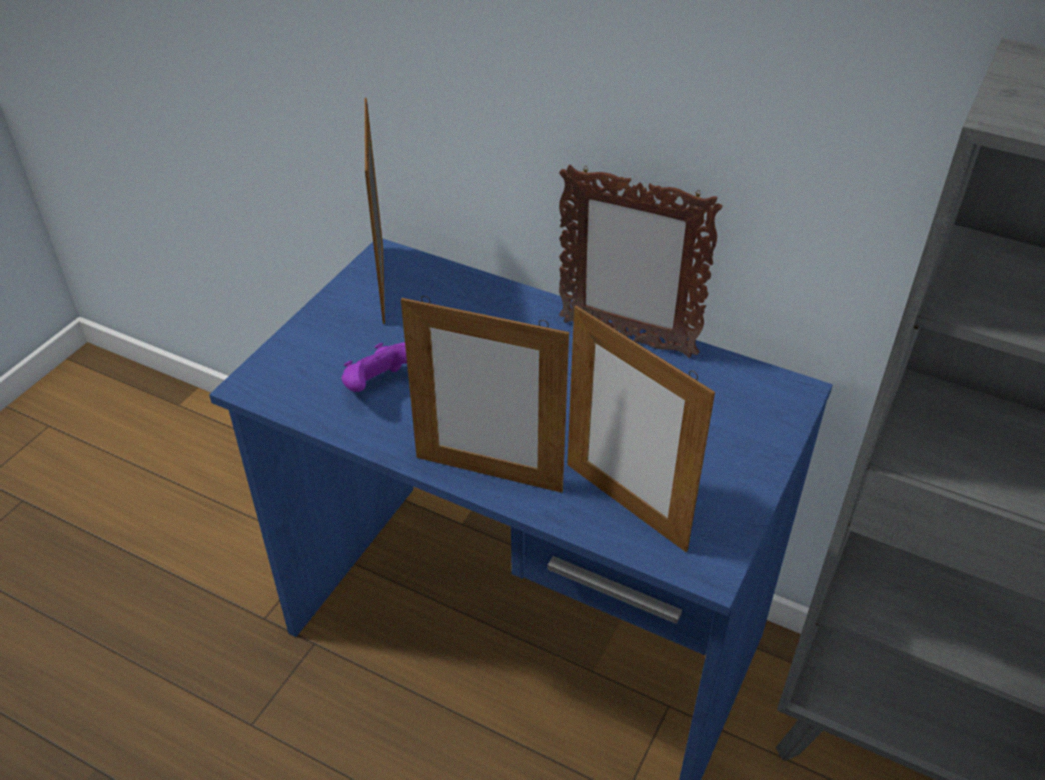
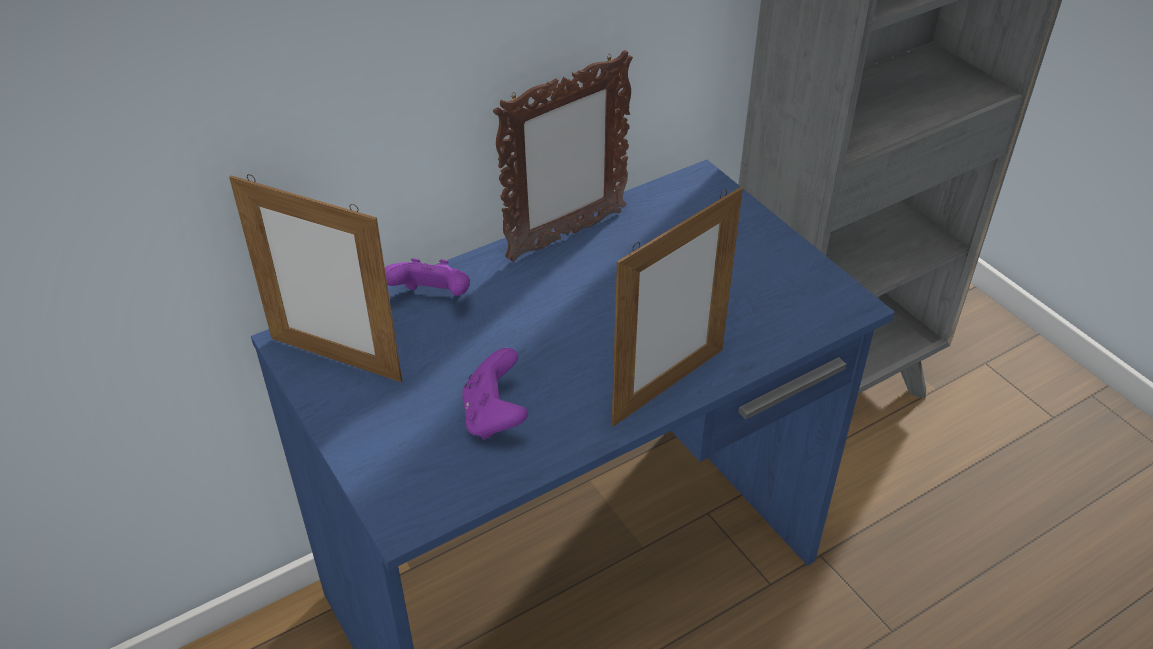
camera: 60 degrees left, 0 degrees up
picture frame [567,305,715,552] -> none
none -> purple game controller [385,258,470,296]

